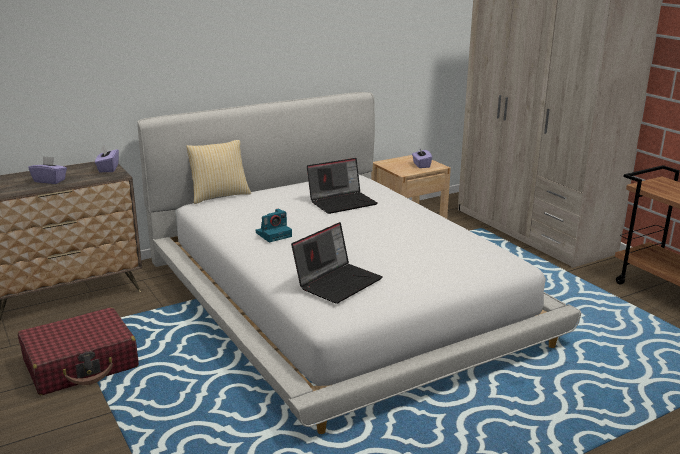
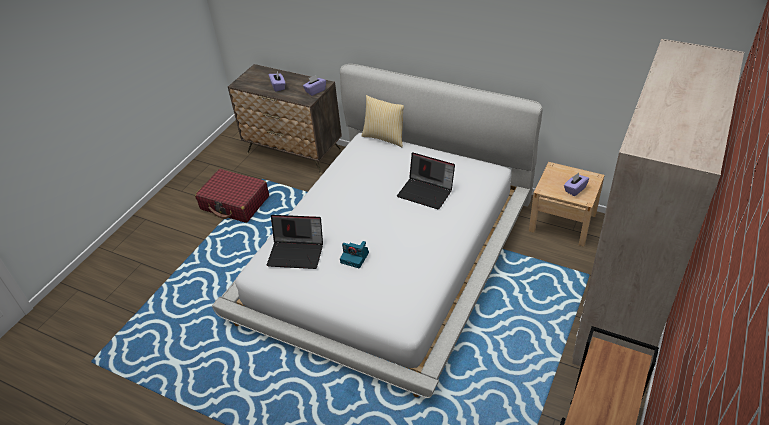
camera: 60 degrees right, 20 degrees up
camera [256,208,292,242] -> camera moved to [340,241,369,268]

